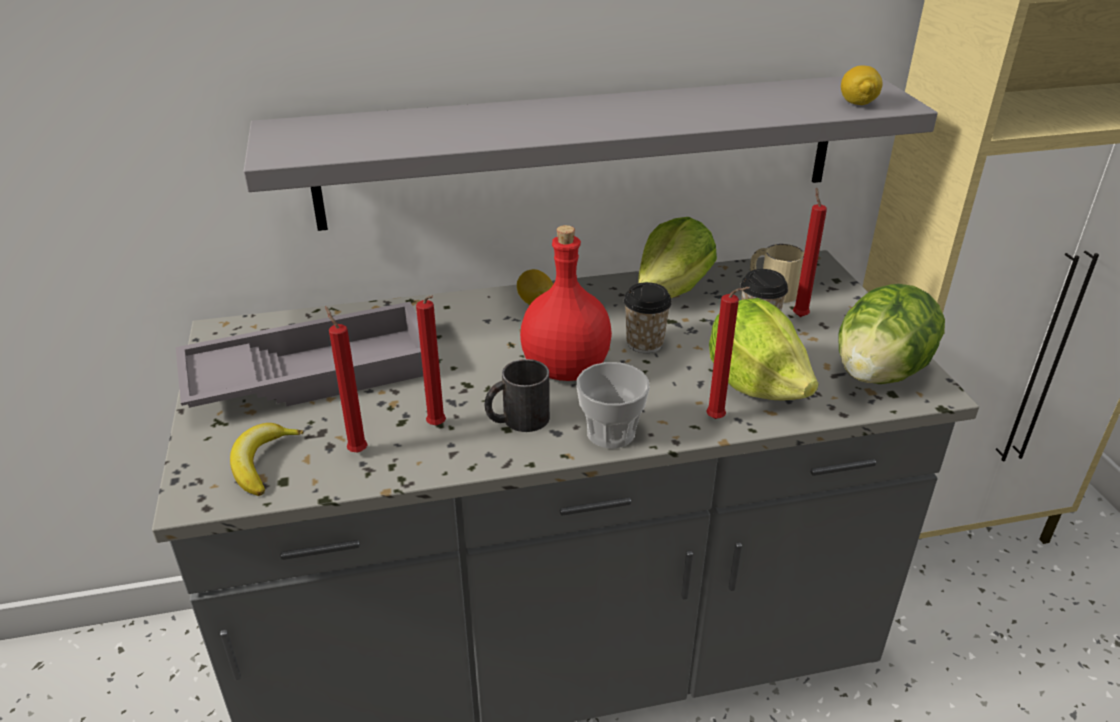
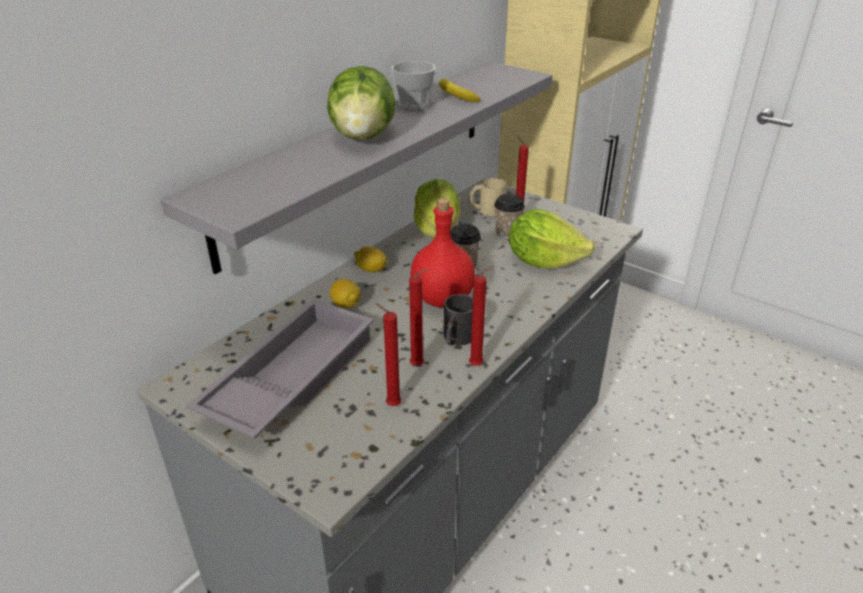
camera: 40 degrees left, 0 degrees up
banana [230,423,304,496] -> banana moved to [439,79,480,102]
cup [577,362,650,448] -> cup moved to [391,61,436,111]
red candle [706,287,749,419] -> red candle moved to [469,266,494,366]
lettuce [839,284,945,384] -> lettuce moved to [327,66,396,140]
lemon [841,66,883,105] -> lemon moved to [330,279,361,308]

